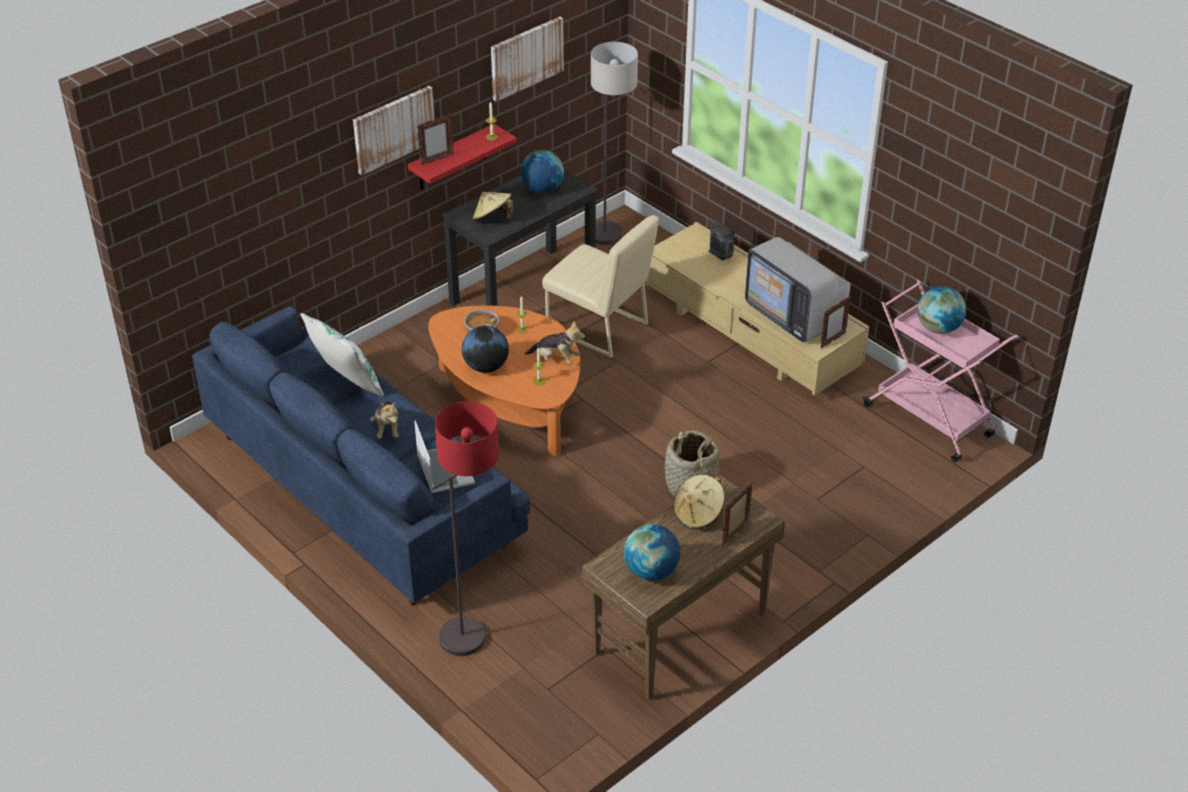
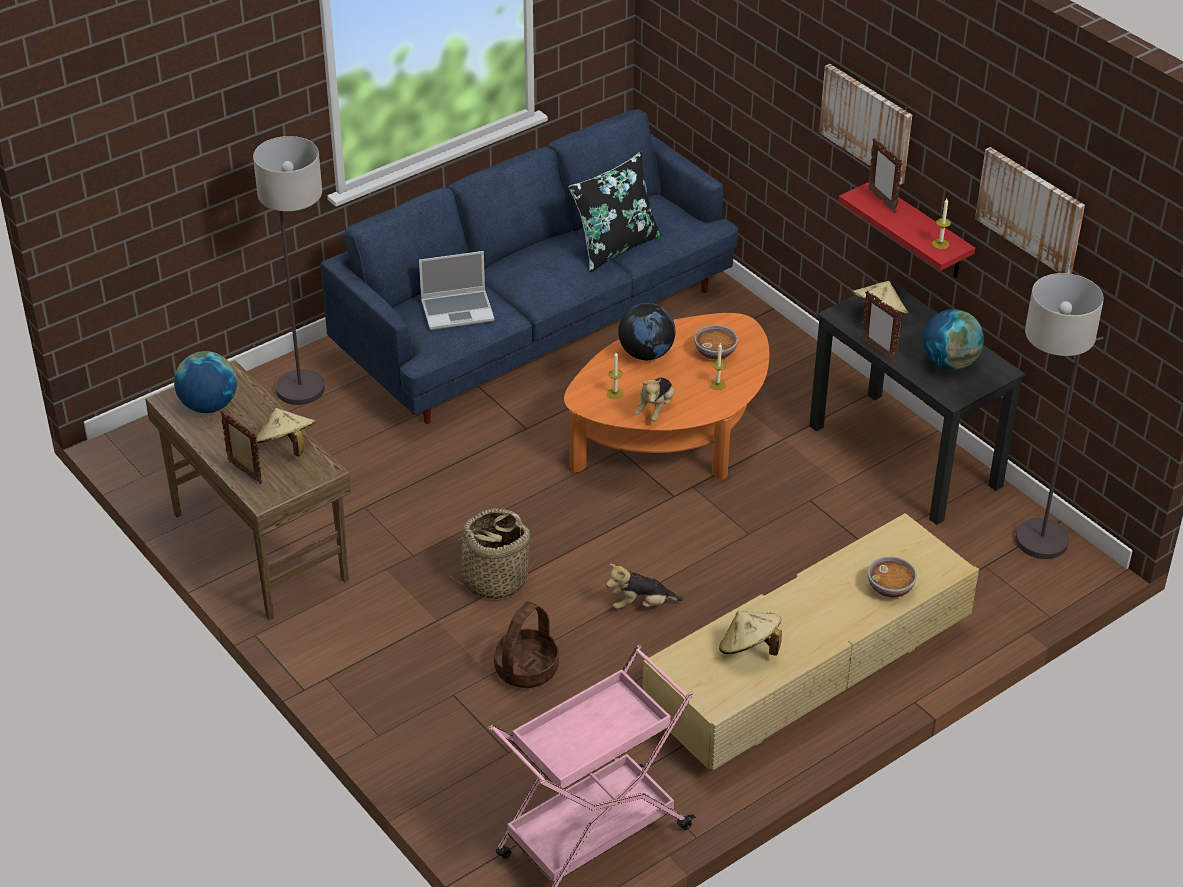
camera: 95 degrees right, 0 degrees up
white pillow [301,313,384,397] -> black pillow [569,152,661,272]
plush toy [370,401,398,438] -> plush toy moved to [606,564,683,609]
red floor lamp [432,401,499,656] -> grey floor lamp [253,136,325,405]
beige chair [542,215,659,358] -> none
radio [709,215,735,261] -> bowl [868,557,917,598]
television [745,237,851,343] -> beige hat [719,611,782,656]
picture frame [820,296,851,349] -> picture frame moved to [861,291,902,363]
globe [917,286,966,334] -> none
none -> basket [494,601,559,688]

